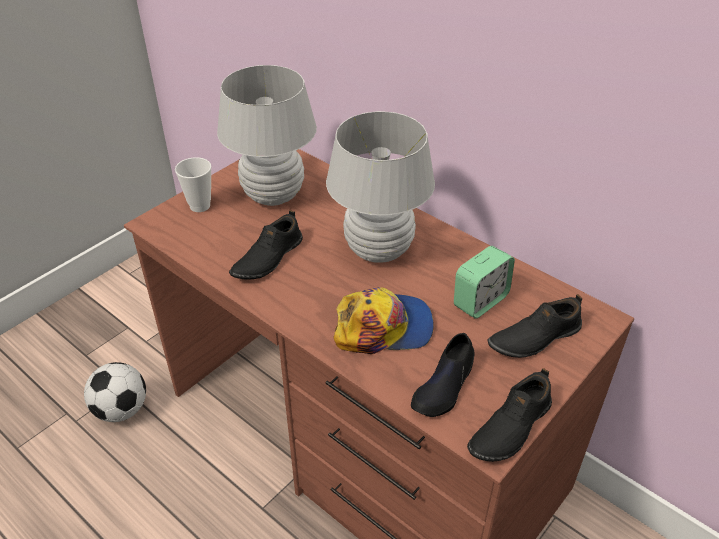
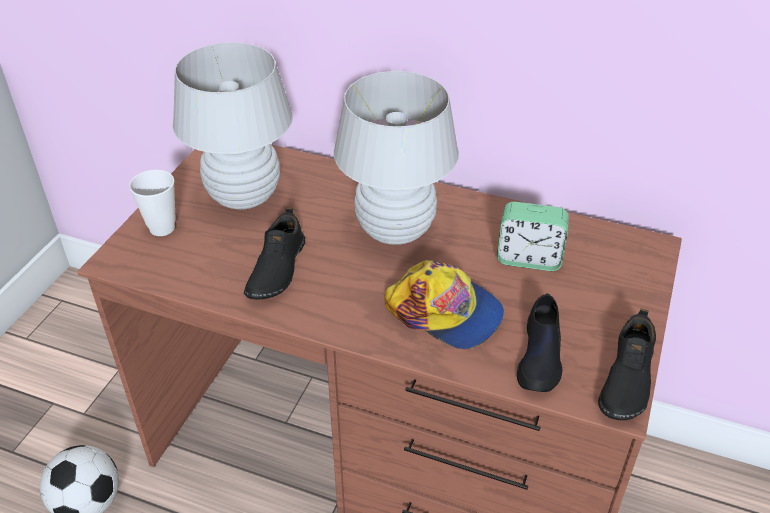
camera: 20 degrees left, 0 degrees up
cap [333,287,434,354] -> cap turned 60 degrees clockwise [384,260,504,349]
alarm clock [454,246,515,319] -> alarm clock turned 75 degrees clockwise [497,202,569,271]
black shoe [488,294,582,358] -> none

